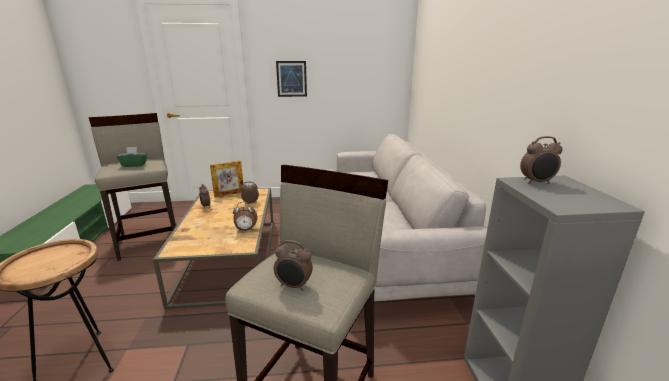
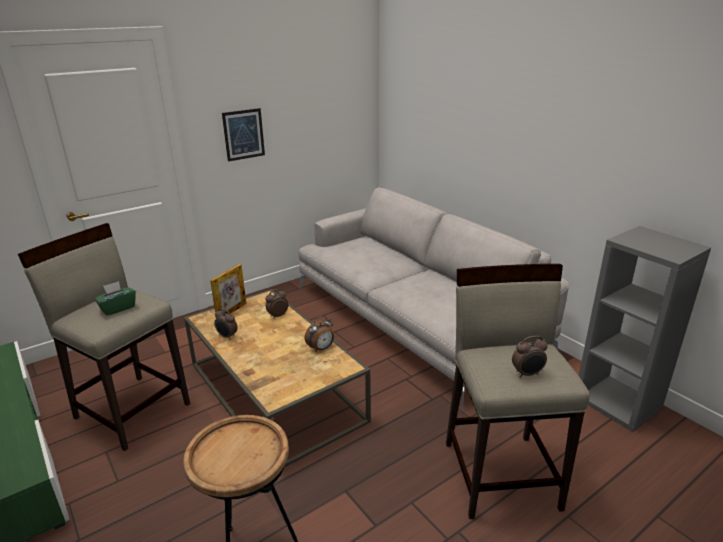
camera: 30 degrees left, 5 degrees up
alarm clock [520,136,563,184] -> none

